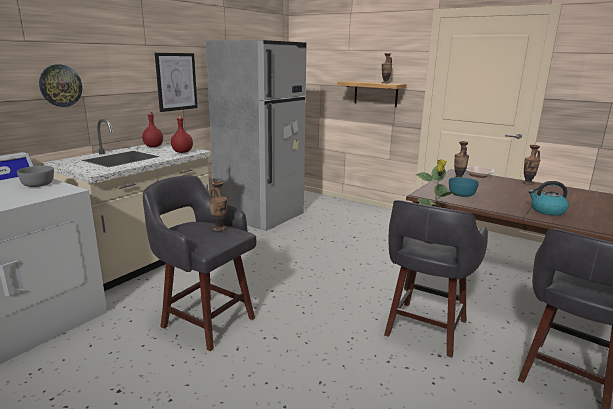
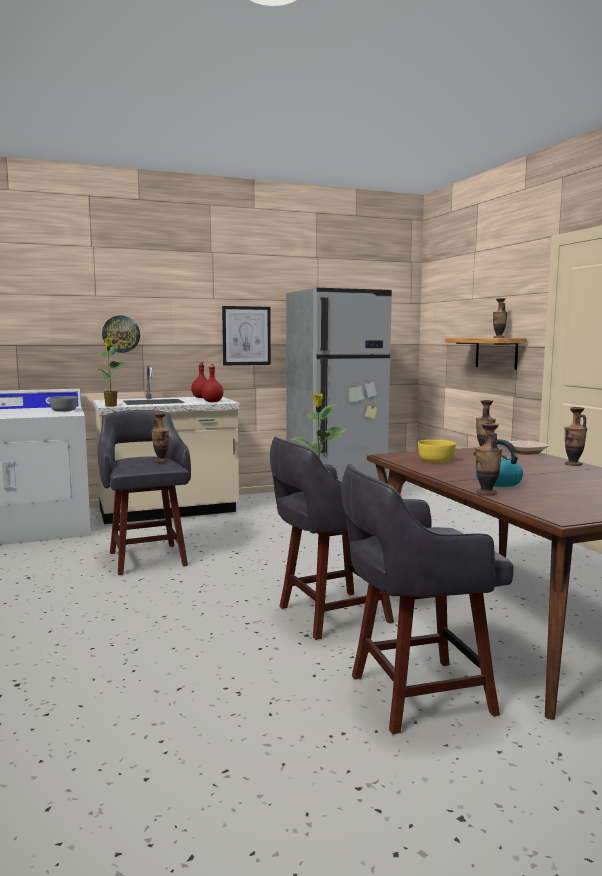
camera: 35 degrees right, 10 degrees down
turquoise bowl [449,177,479,197] -> yellow bowl [418,440,456,463]
none -> potted plant [94,338,125,407]
none -> vase [475,423,502,496]

